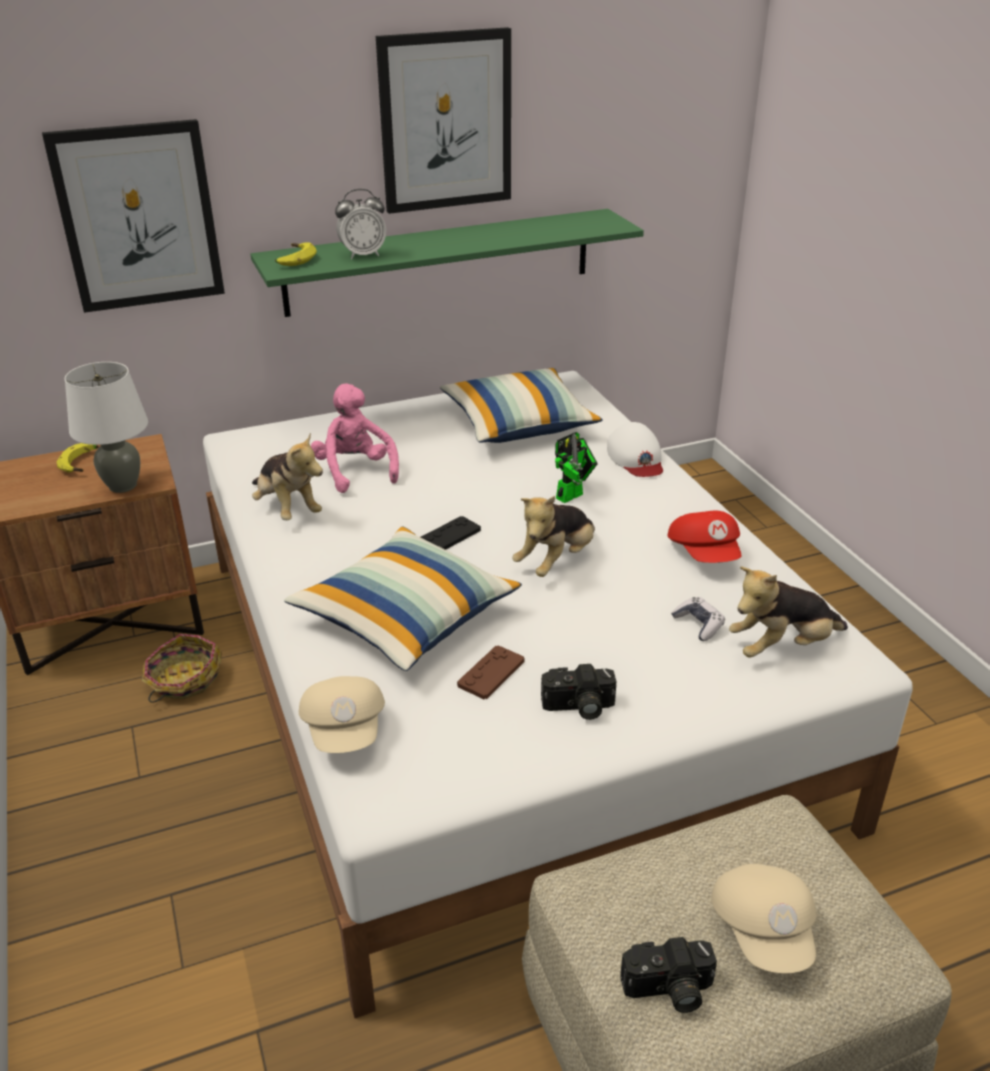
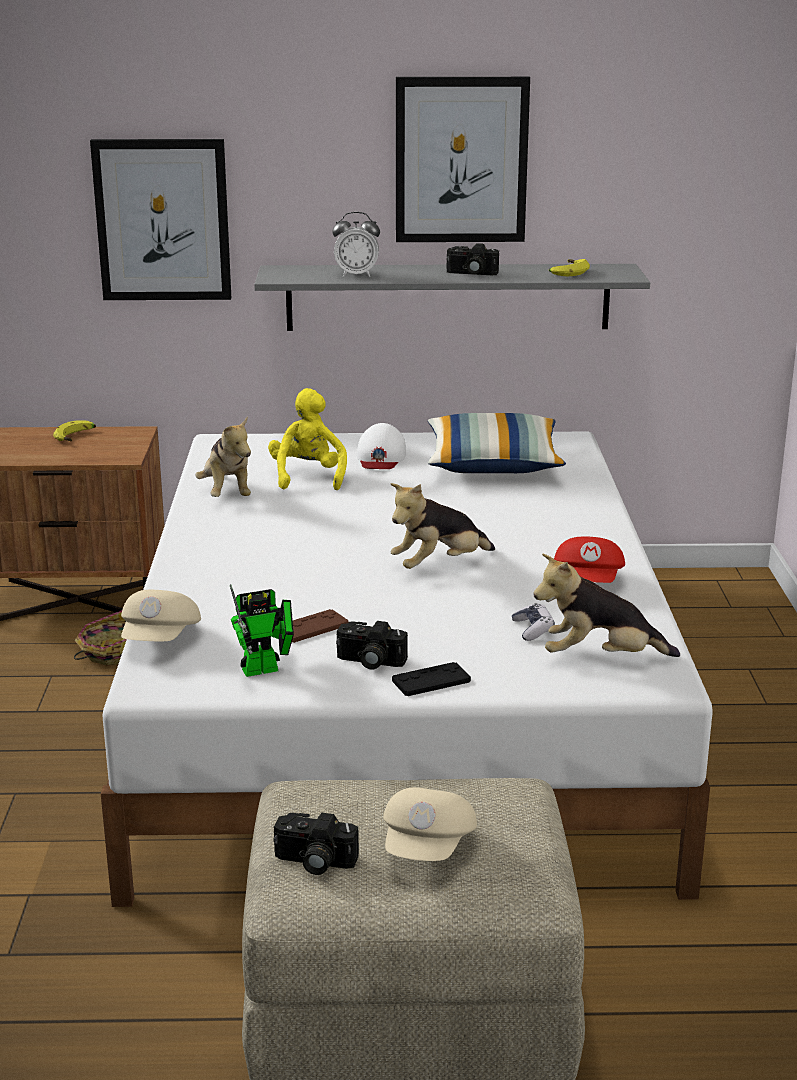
camera: 20 degrees right, 10 degrees down
white table lamp [65,362,148,493] -> none
green shelf [250,209,644,317] -> grey shelf [254,264,650,331]
banana [275,242,317,266] -> banana moved to [549,259,590,276]
pillow [284,527,522,671] -> none
pink plush toy [311,383,399,493] -> yellow plush toy [268,388,347,490]
black game controller [420,516,481,550] -> black game controller moved to [392,662,471,696]
toy robot [555,432,598,503] -> toy robot moved to [230,584,294,677]
white cap [607,422,663,477] -> white cap moved to [357,423,406,469]
none -> camera [447,243,499,275]

